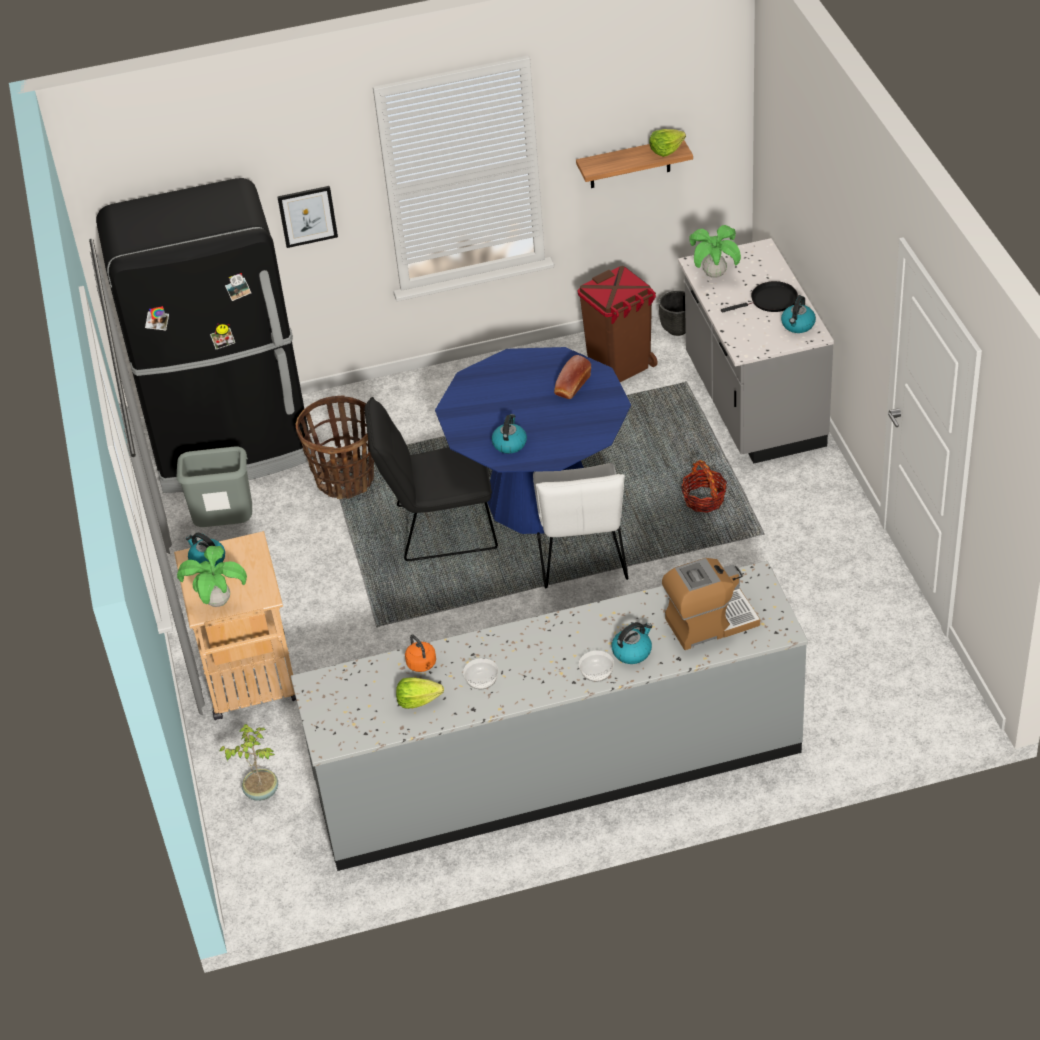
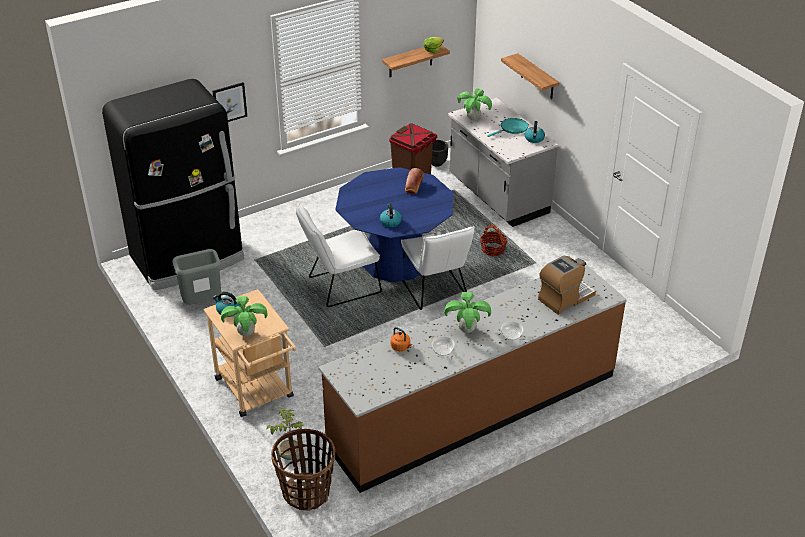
camera: 20 degrees left, 5 degrees down
grey counter [291,561,808,871] -> brown counter [318,265,627,493]
basket [296,395,374,499] -> basket moved to [271,428,335,511]
black chair [365,397,498,561] -> white chair [296,204,382,307]
lettuce [396,677,444,709] -> none
kettle [612,622,652,664] -> none
black frying pan [721,281,798,313] -> turquoise frying pan [487,118,528,137]
none -> potted plant [444,292,491,333]
none -> shelf [501,53,560,99]

